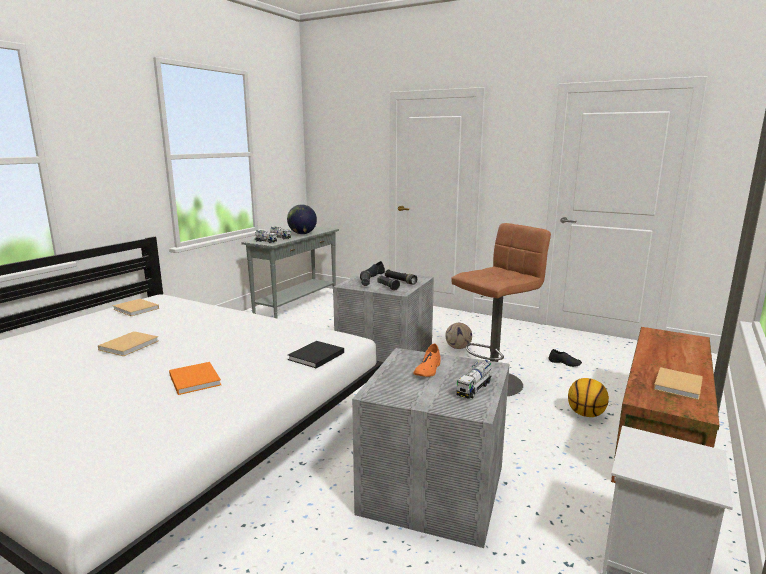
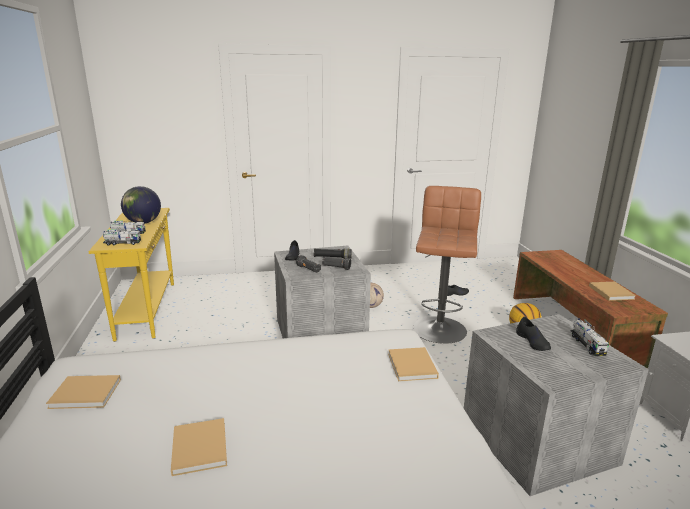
camera: 40 degrees left, 5 degrees up
orange book [169,362,221,395] -> none
grey console table [241,227,339,319] -> yellow console table [89,208,174,342]
black book [288,341,344,368] -> beige book [388,347,439,382]
orange shoe [414,343,441,377] -> black shoe [516,317,551,351]

